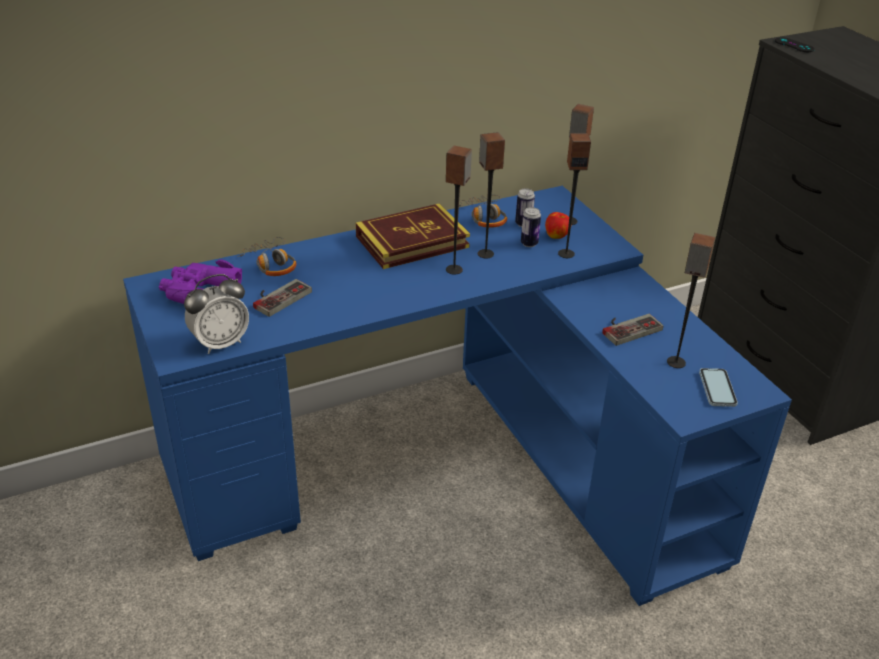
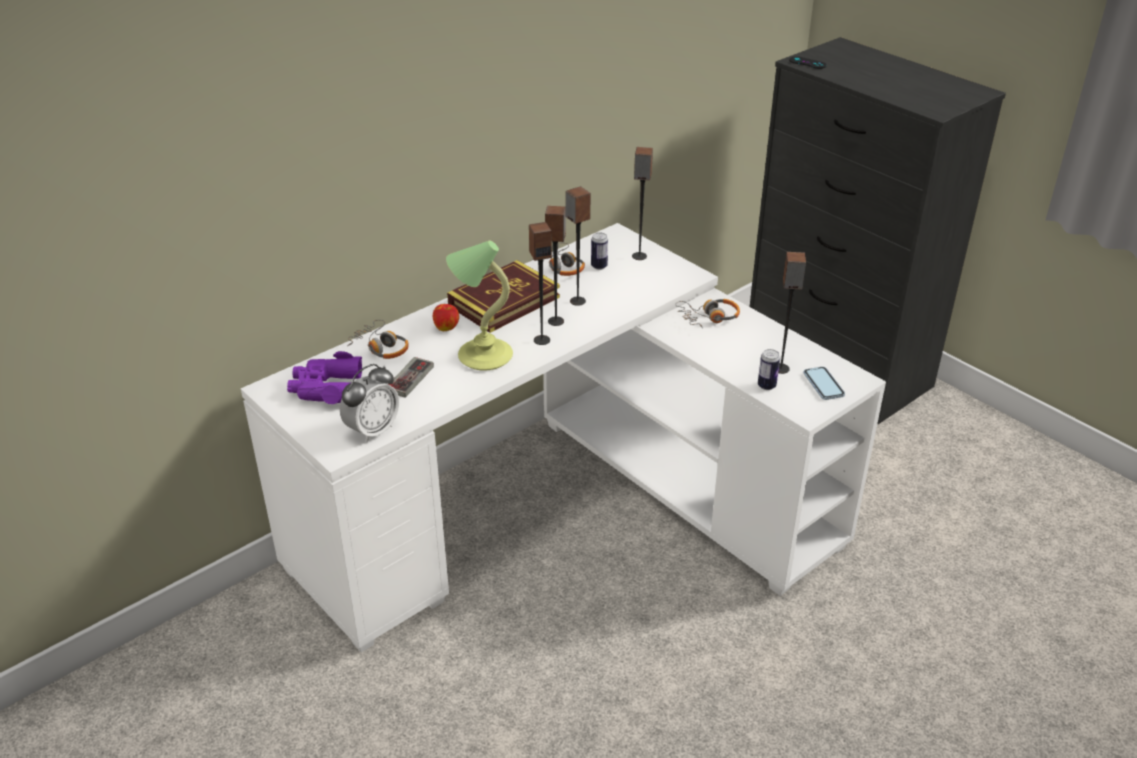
camera: 15 degrees left, 0 degrees up
blue desk [123,186,792,606] -> white desk [241,223,886,652]
can [521,207,541,247] -> can moved to [758,349,780,390]
apple [545,212,569,239] -> apple moved to [433,304,459,331]
speaker [558,133,591,258] -> speaker moved to [529,222,552,345]
game controller [602,314,663,346] -> none
none -> table lamp [446,241,513,371]
none -> headphones [675,299,740,328]

